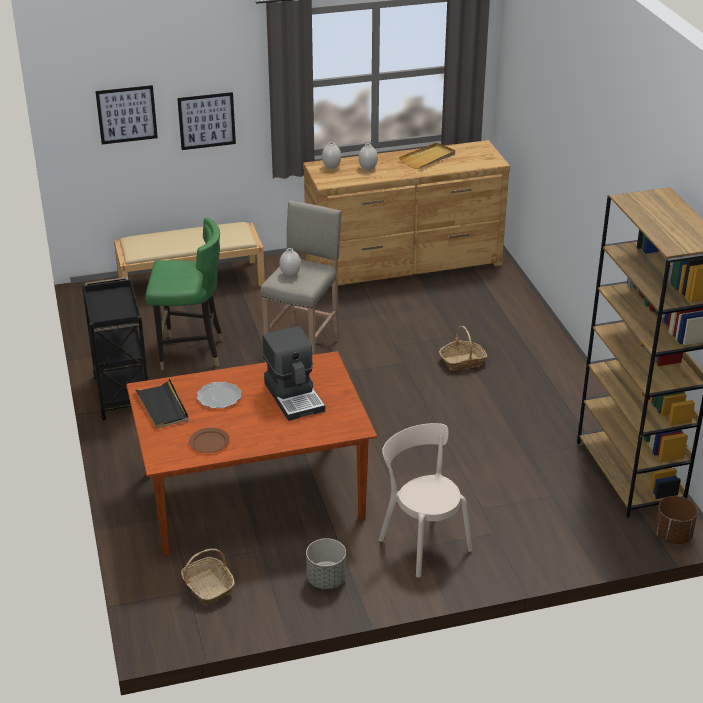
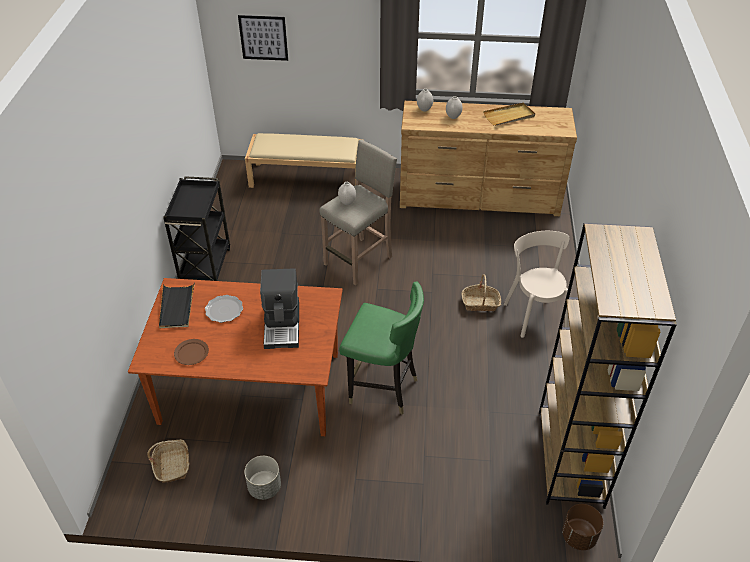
camera: 20 degrees right, 10 degrees up
green chair [145,217,223,370] -> green chair moved to [339,281,424,414]
picture [177,92,236,150] -> none
beige chair [379,423,472,578] -> beige chair moved to [504,231,569,338]

